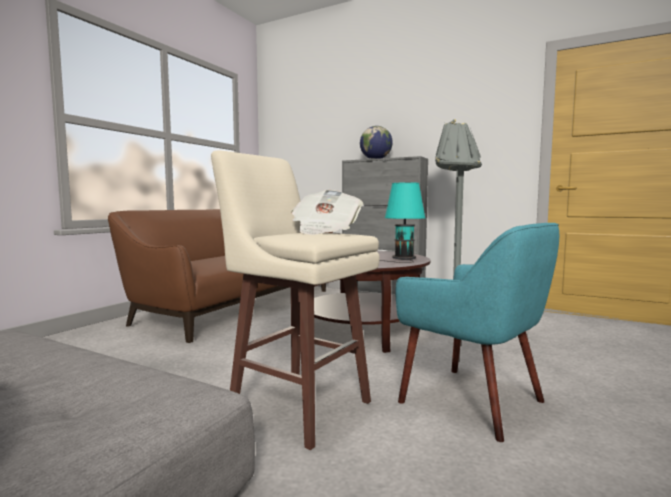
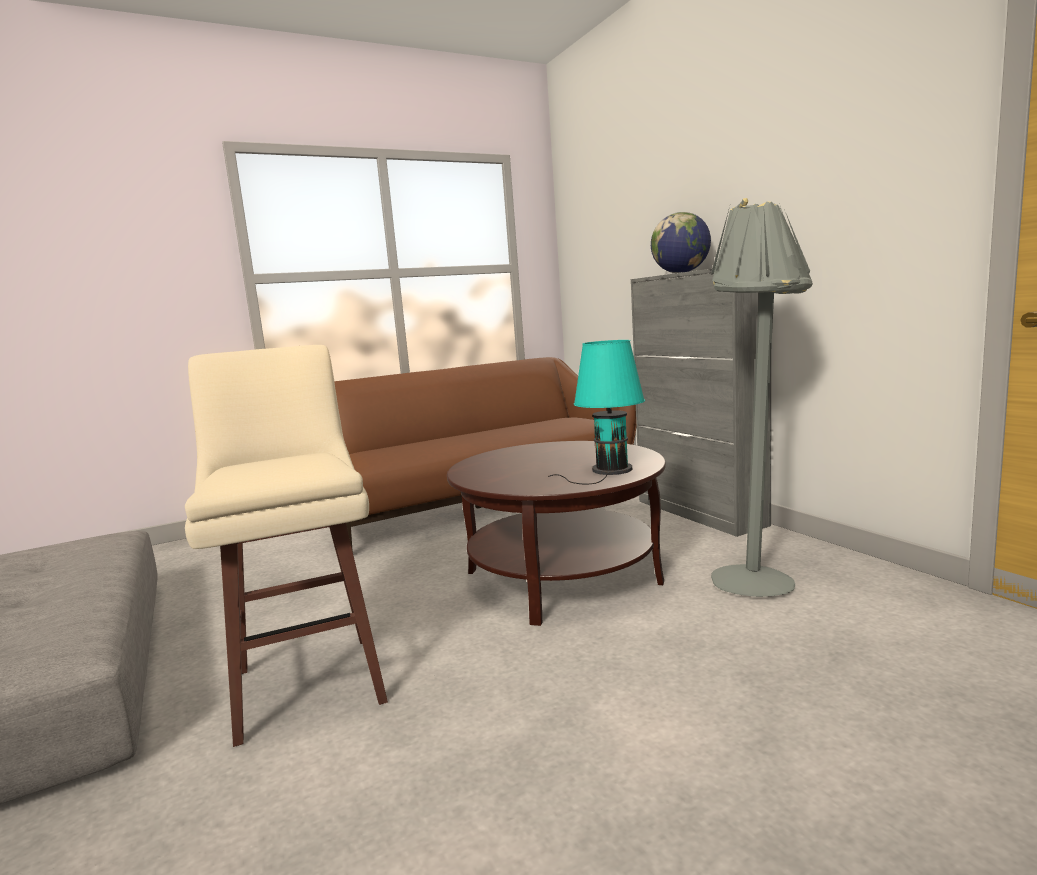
camera: 35 degrees right, 5 degrees up
newspaper [291,190,363,235] -> none
turquoise armchair [395,223,559,442] -> none

